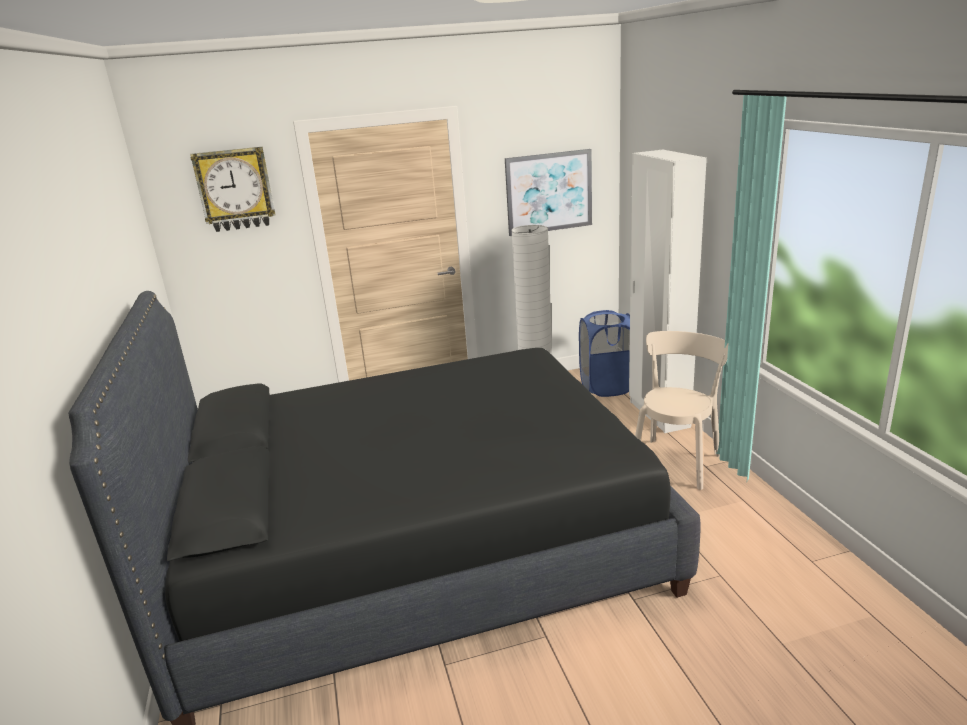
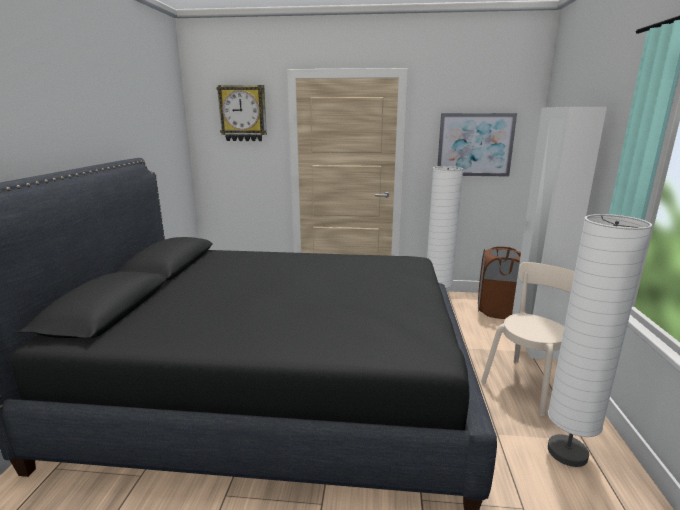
camera: 20 degrees right, 5 degrees down
blue laundry basket [579,310,630,397] -> brown laundry basket [478,246,521,319]
none -> white floor lamp [548,214,652,467]

